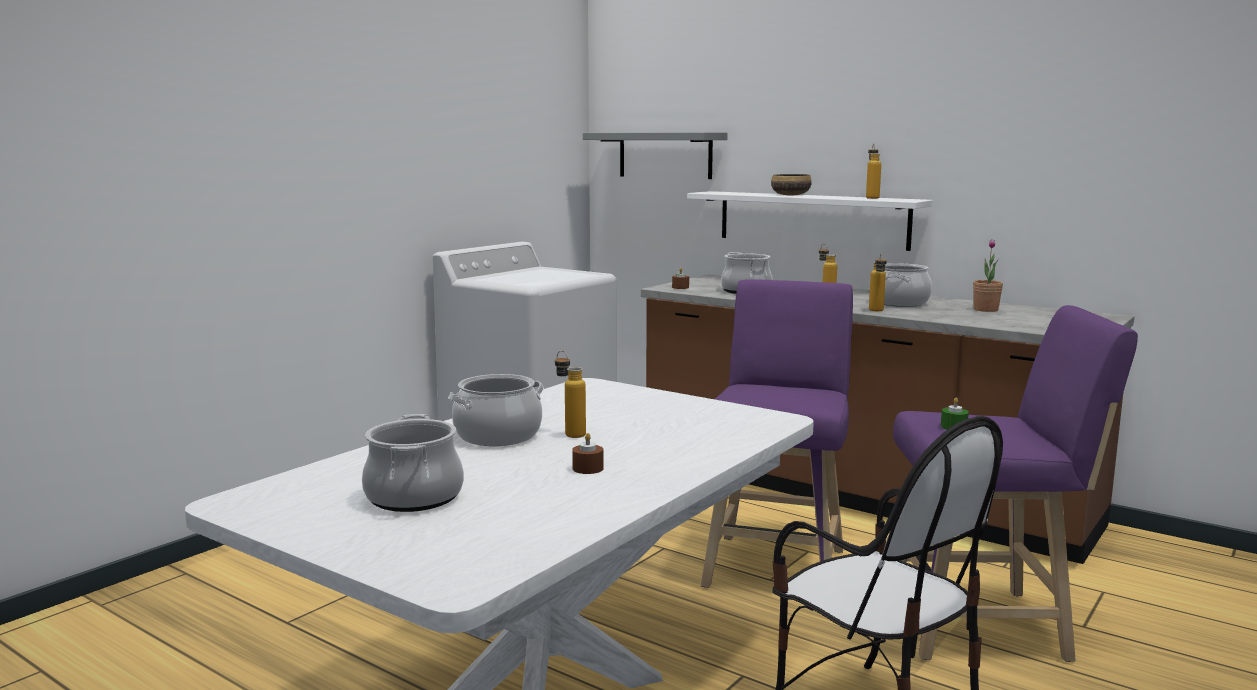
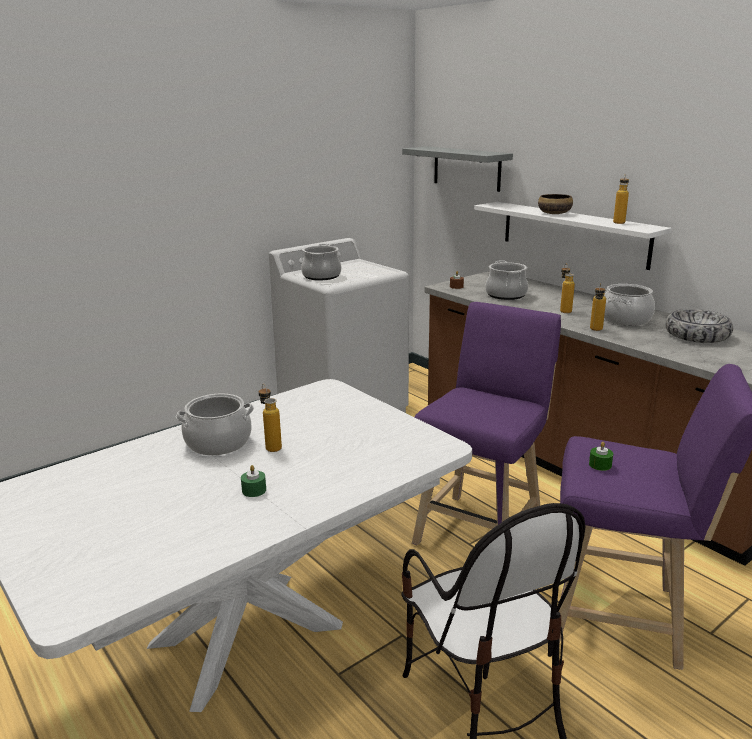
camera: 15 degrees right, 10 degrees up
cooking pot [362,414,464,512] -> cooking pot moved to [301,244,341,280]
brown candle [572,433,604,474] -> green candle [241,465,266,497]
potted plant [973,240,1003,312] -> bowl [665,309,733,343]

